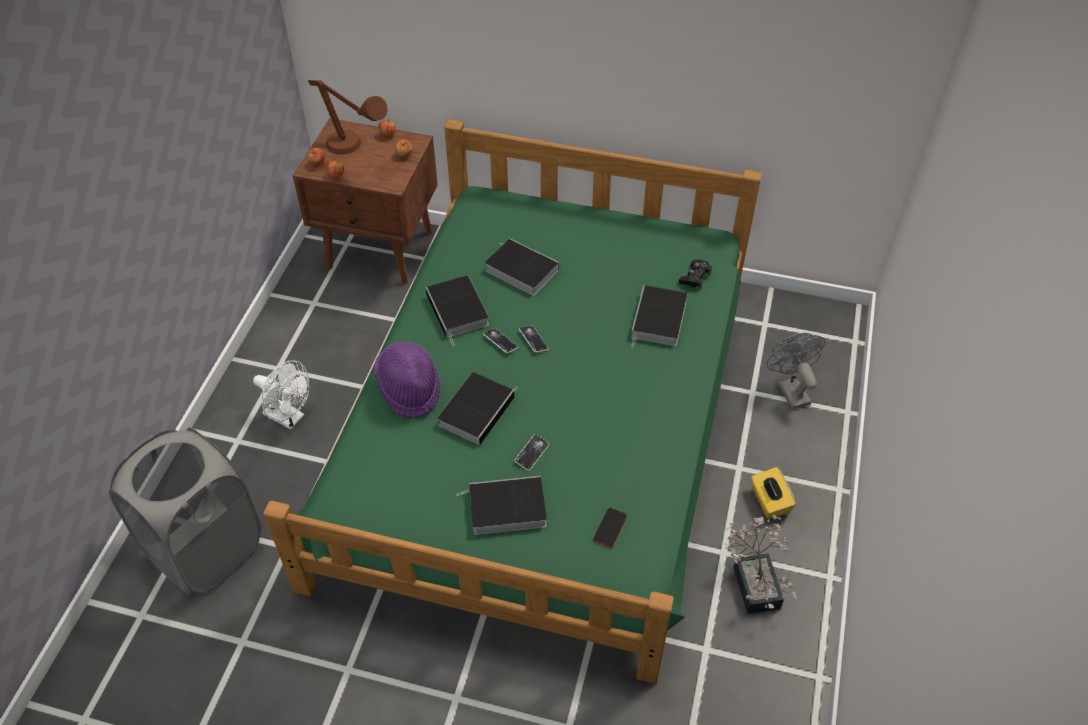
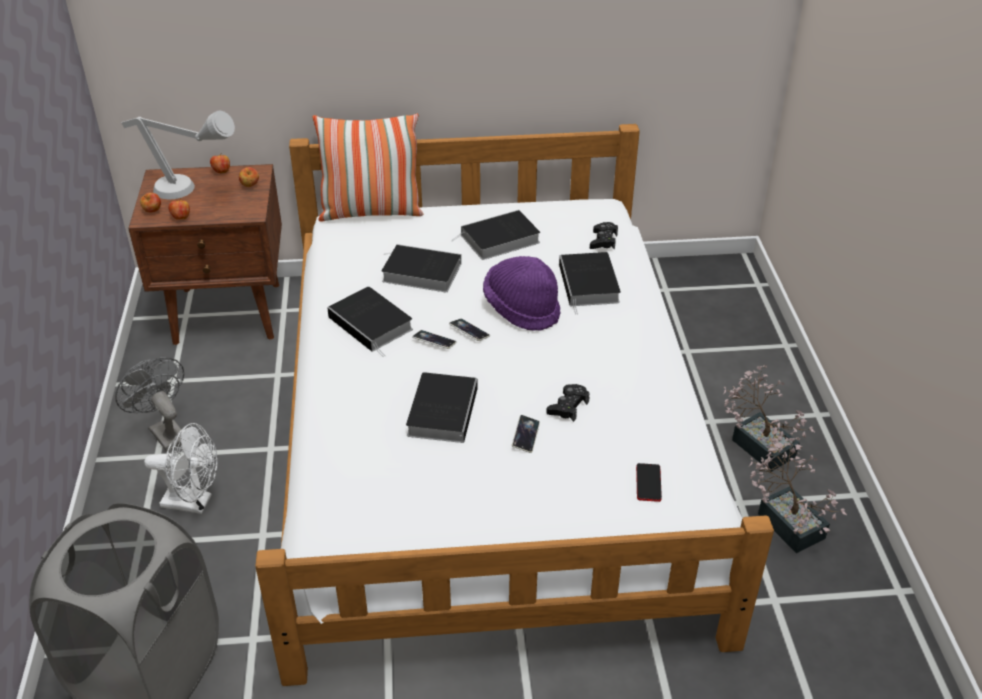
camera: 20 degrees left, 10 degrees down
green bed [263,120,762,684] -> white bed [255,124,774,686]
brown table lamp [308,80,388,155] -> grey table lamp [121,111,235,199]
purple hat [373,342,441,418] -> purple hat moved to [483,256,560,331]
book [456,476,547,535] -> book moved to [451,210,540,260]
yellow tissue box [751,467,796,518] -> potted plant [723,365,815,472]
grey fan [767,333,825,409] -> grey fan moved to [115,357,184,452]
none -> pillow [313,114,423,222]
none -> black game controller [546,384,590,422]

